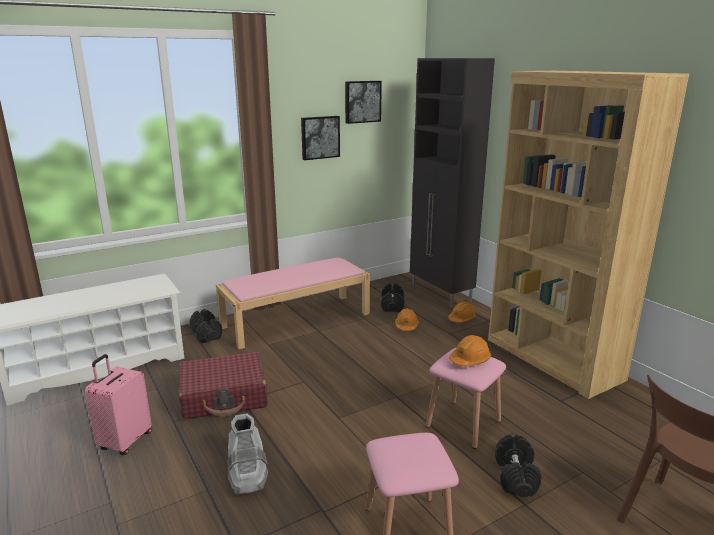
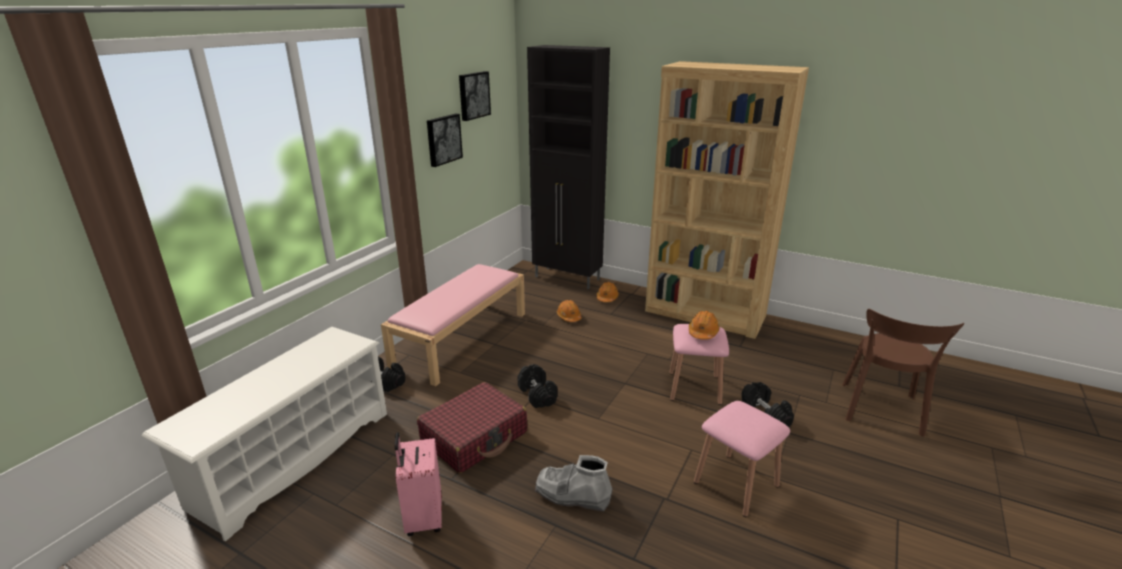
camera: 30 degrees left, 5 degrees up
grey boot [228,414,268,494] -> grey boot turned 150 degrees clockwise [535,455,613,512]
black dumbbell [381,283,404,312] -> black dumbbell moved to [518,364,558,408]

